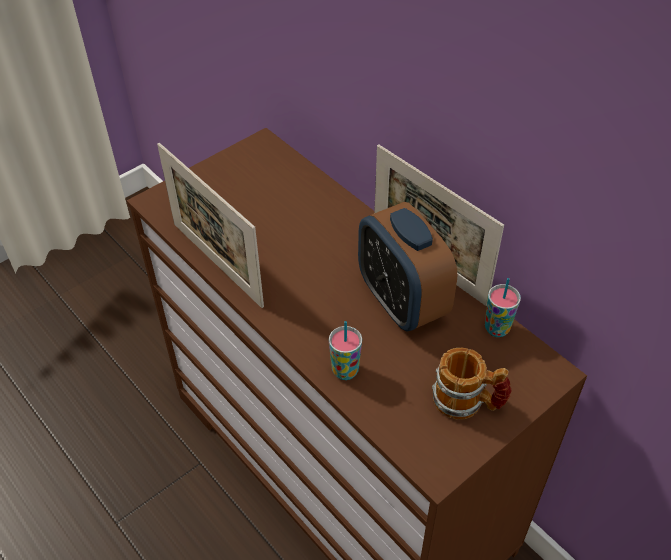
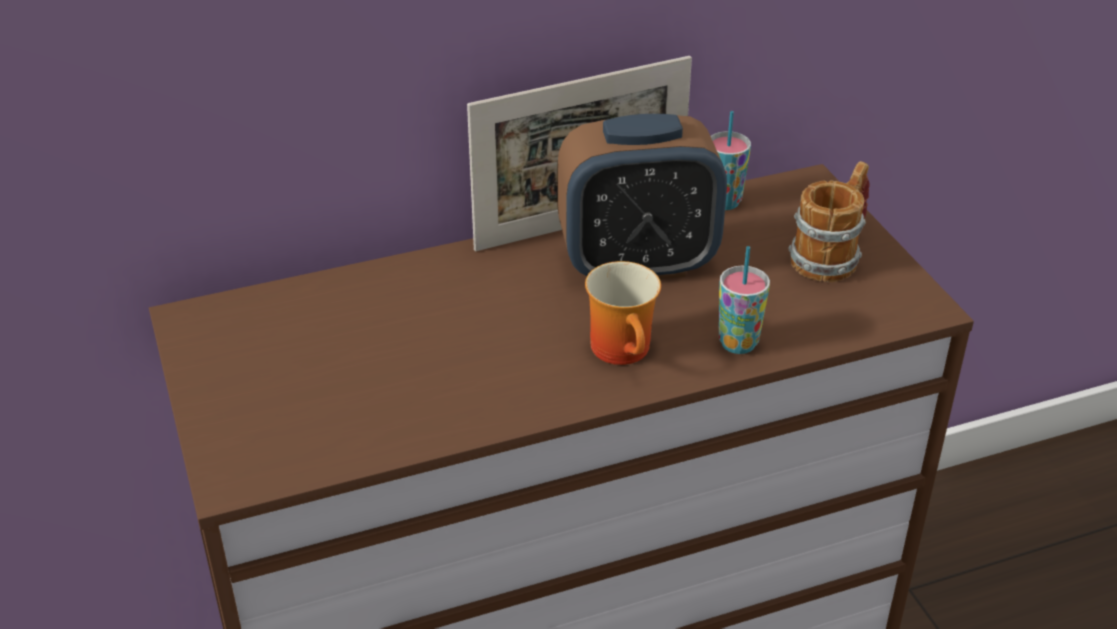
camera: 70 degrees left, 10 degrees down
picture frame [157,143,264,308] -> none
none -> mug [585,261,661,365]

